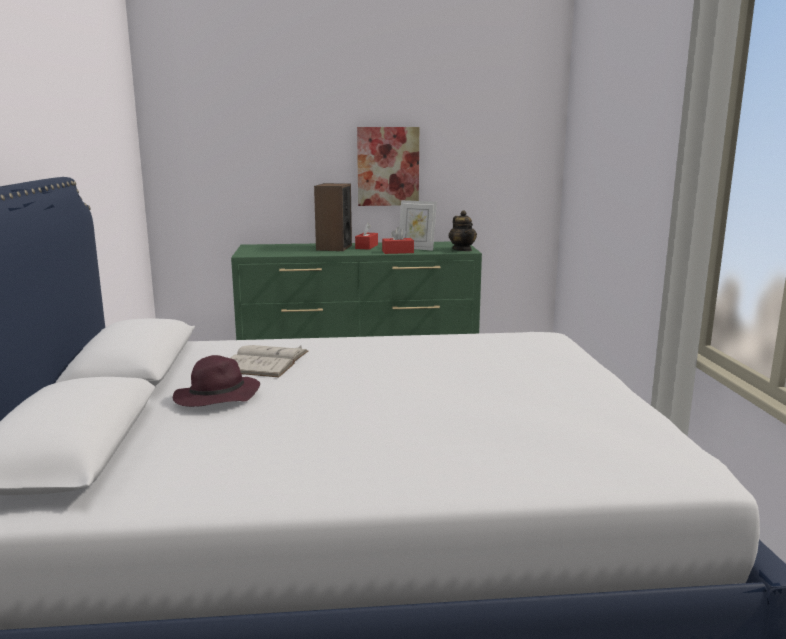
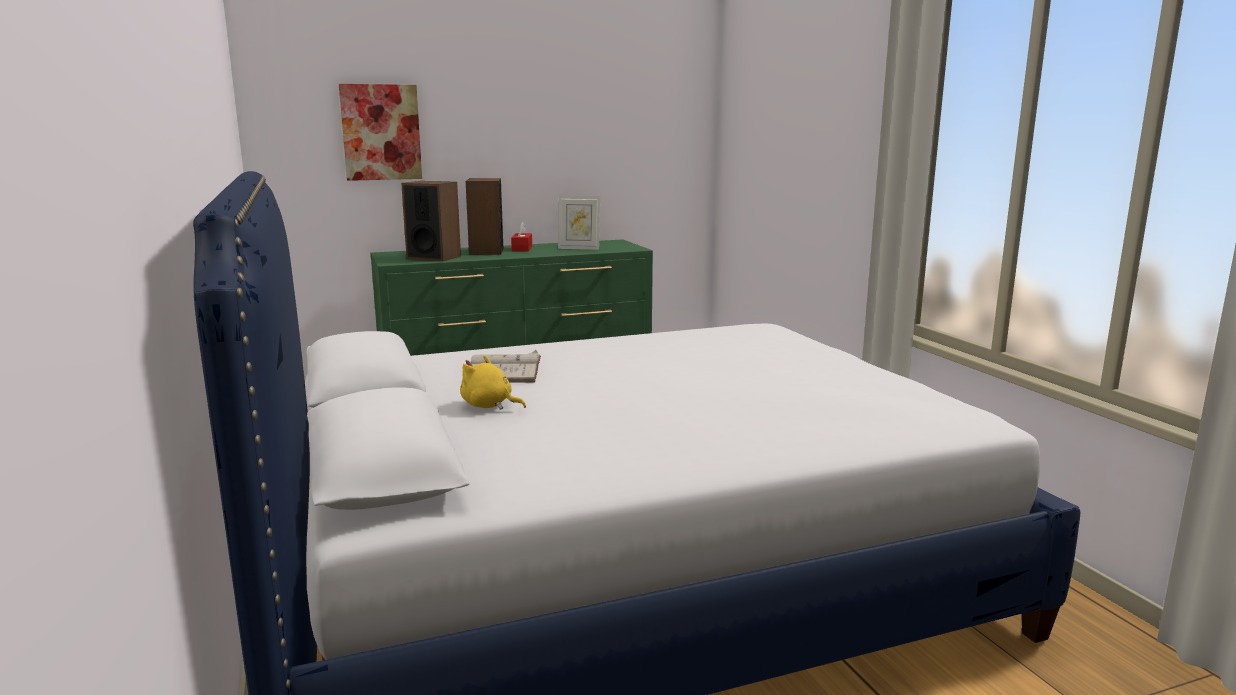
camera: 15 degrees left, 0 degrees up
purple hat [173,355,260,407] -> yellow plush toy [460,355,526,410]
picture [357,127,419,206] -> picture moved to [339,84,422,181]
red tissue box [382,227,414,254] -> none
teapot [449,210,477,251] -> none
none -> speaker [401,181,461,261]

